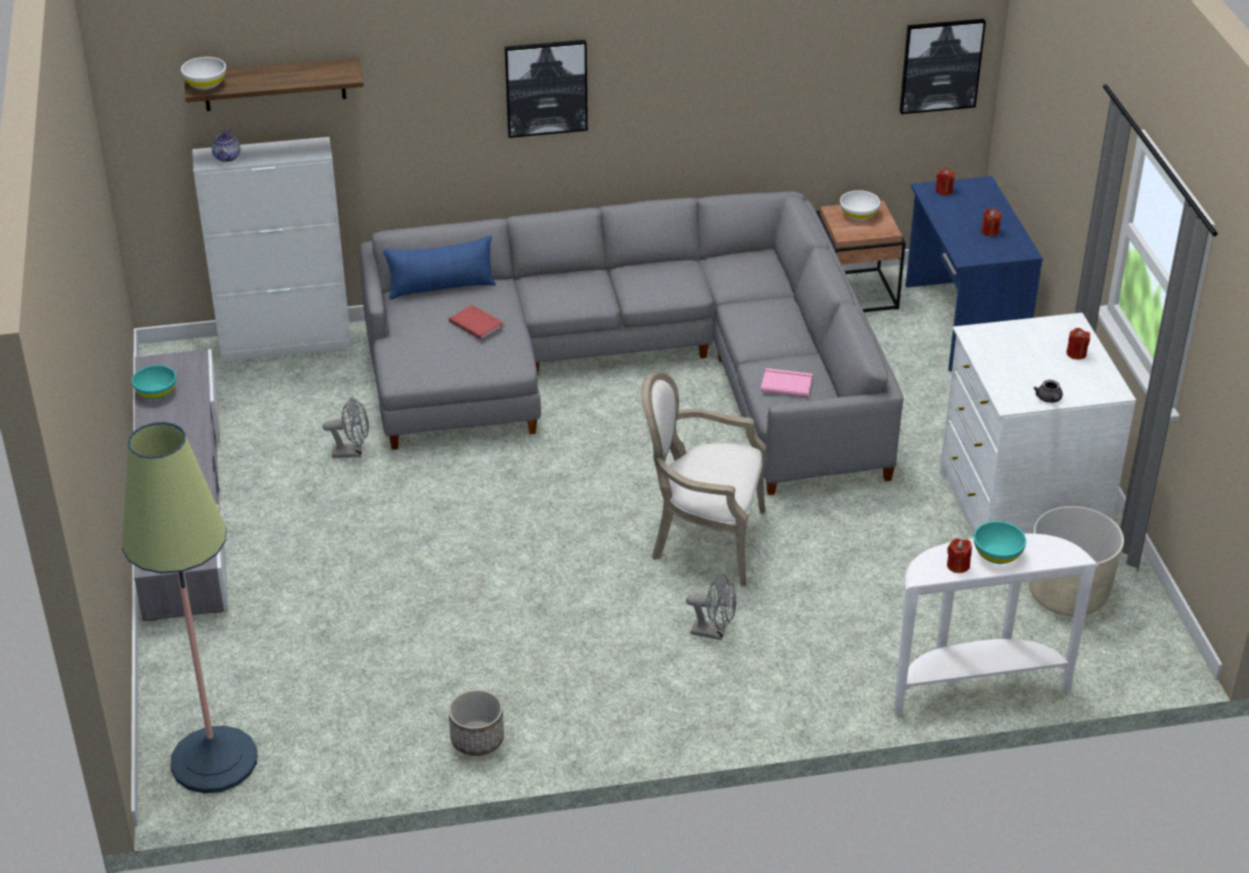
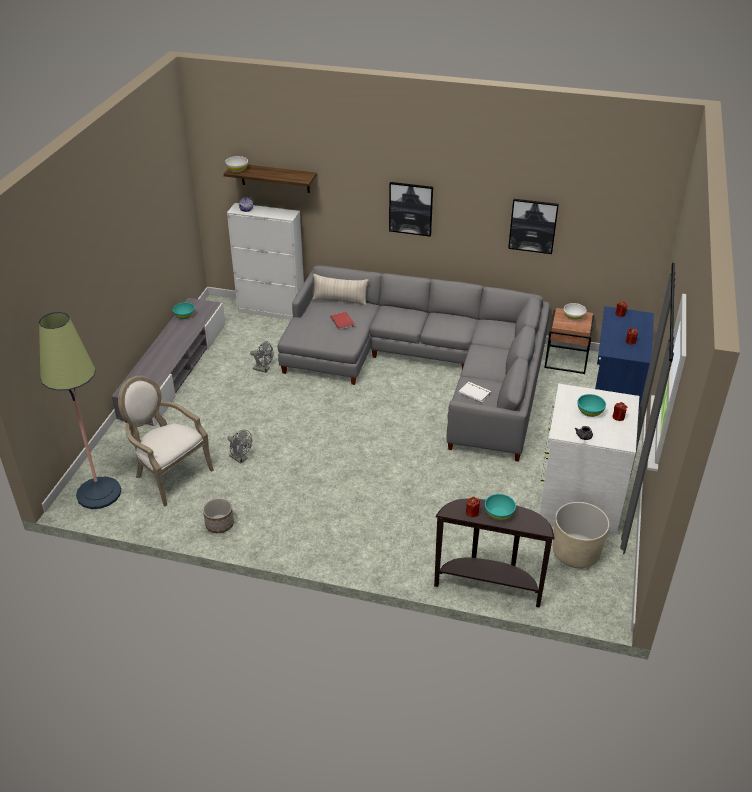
camera: 25 degrees right, 0 degrees up
blue pillow [383,235,496,300] -> beige pillow [312,274,369,306]
armchair [641,372,766,586] -> armchair moved to [118,376,214,507]
grey fan [686,574,737,640] -> grey fan moved to [227,430,252,463]
pink book [761,368,813,397] -> white book [459,382,491,403]
white console table [894,533,1099,715] -> brown console table [434,498,555,608]
picture [900,19,986,114] -> picture moved to [508,199,559,254]
none -> turquoise bowl [578,394,606,417]

